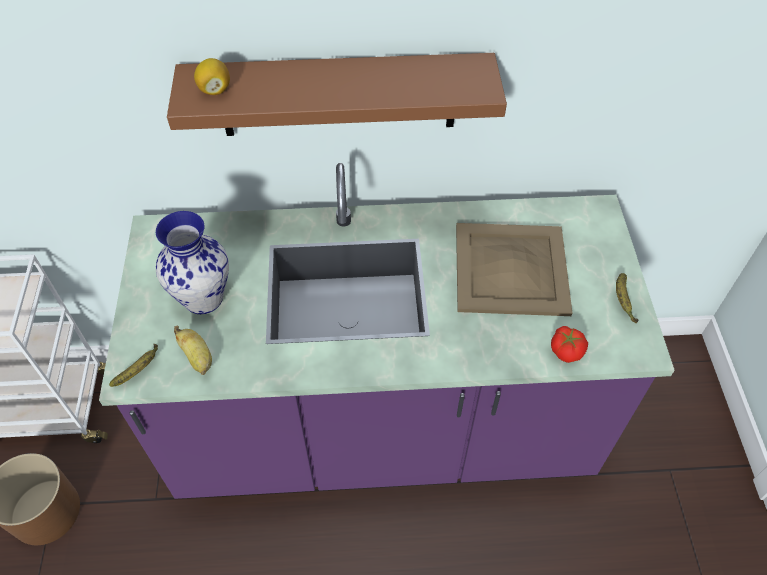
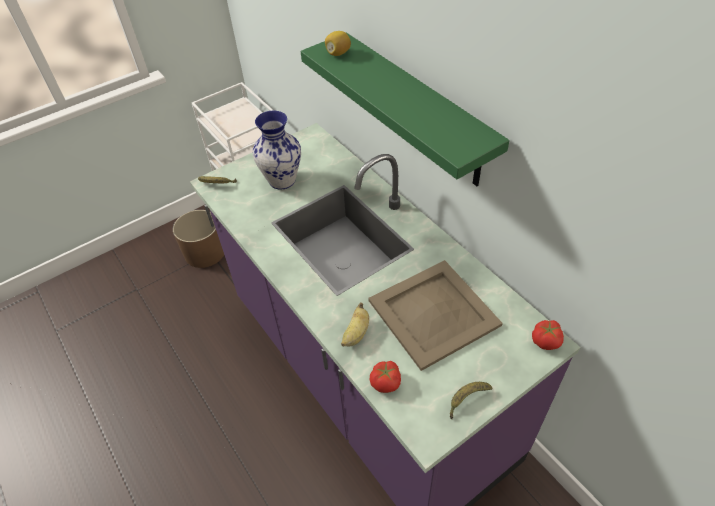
camera: 60 degrees right, 5 degrees down
brown shelf [167,53,507,136] -> green shelf [301,33,509,186]
banana [174,326,212,375] -> banana moved to [341,302,369,346]
none -> tomato [532,320,564,350]

